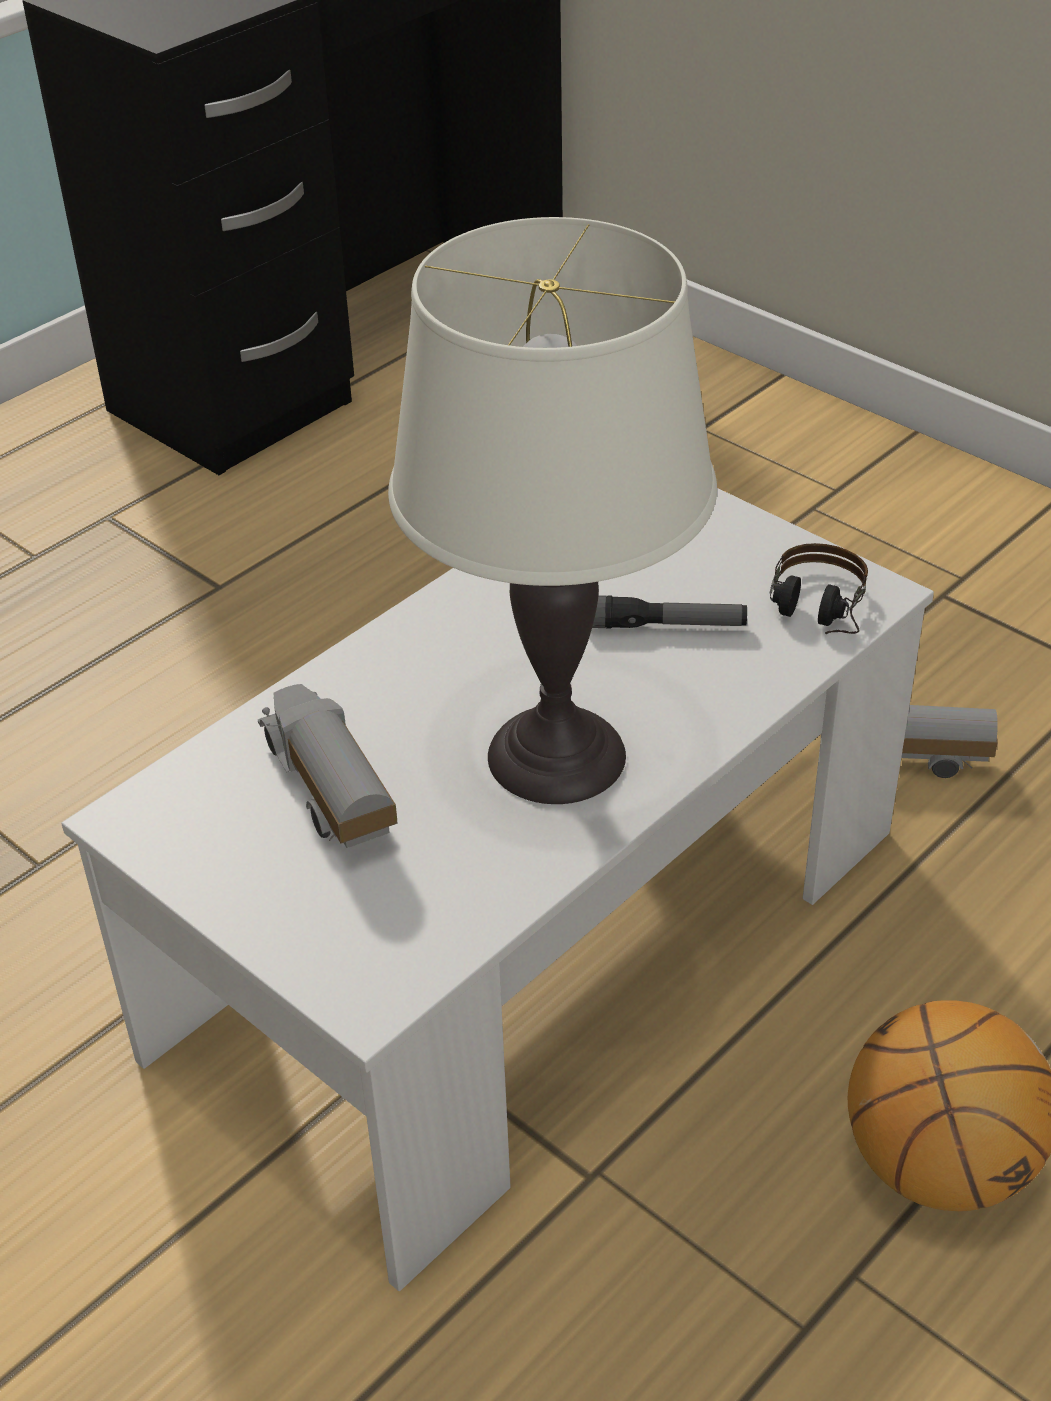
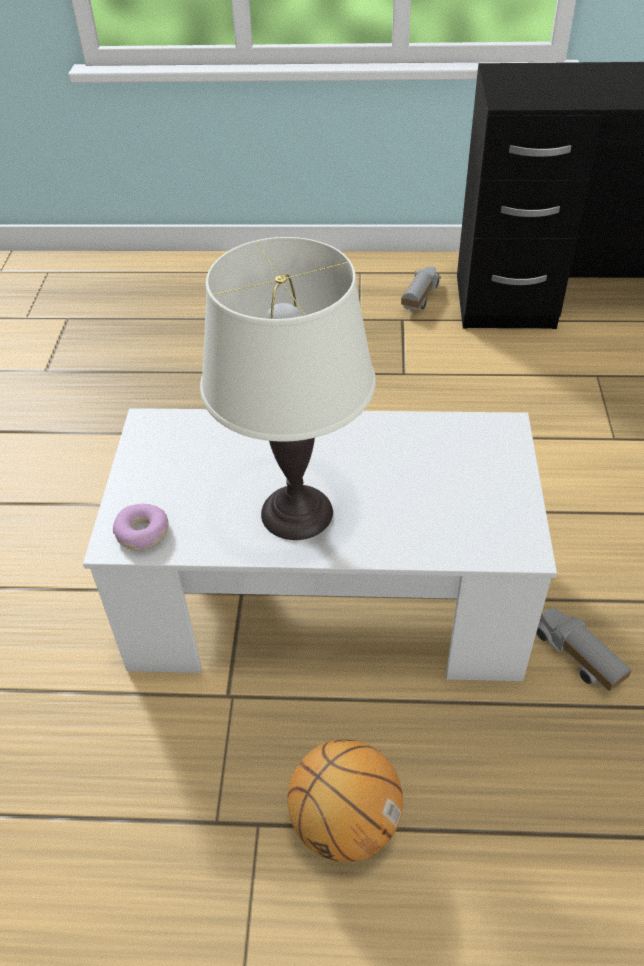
camera: 50 degrees right, 5 degrees up
toy truck [258,684,398,848] -> toy truck moved to [401,266,441,311]
flashlight [592,595,747,629] -> none
headphones [770,543,868,634] -> none
none -> donut [113,504,169,550]

